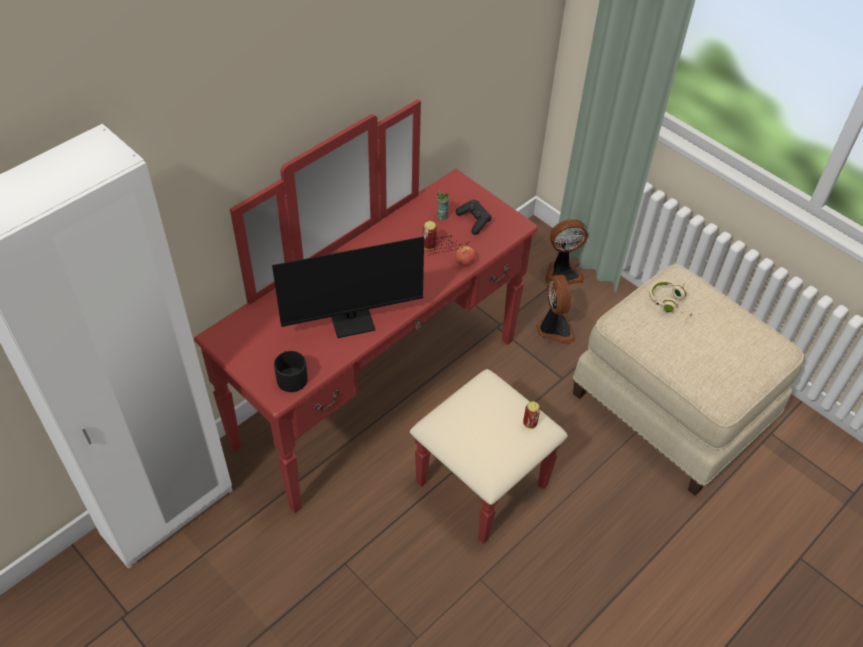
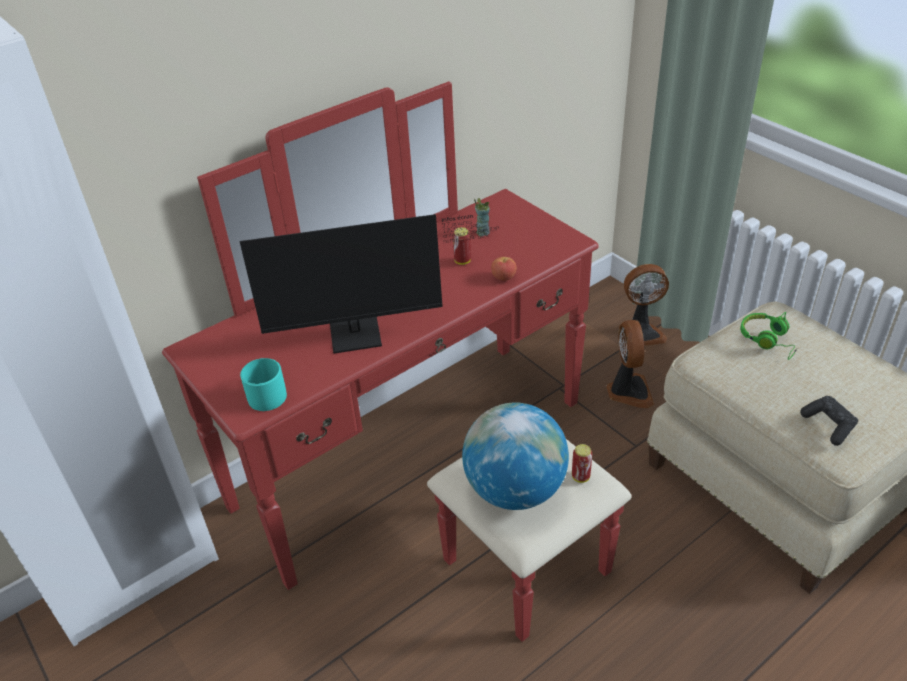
camera: 10 degrees right, 10 degrees down
black mug [274,351,308,392] -> turquoise mug [240,358,287,411]
black game controller [456,200,492,235] -> black game controller moved to [800,396,858,446]
beige headphones [649,281,692,323] -> green headphones [740,312,797,360]
none -> globe [462,402,569,510]

